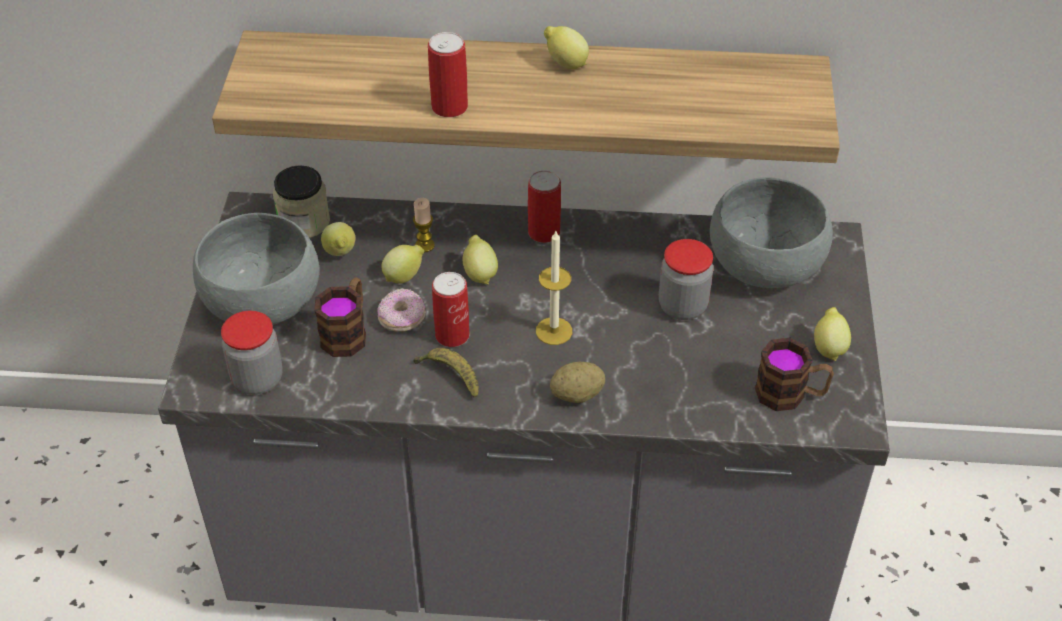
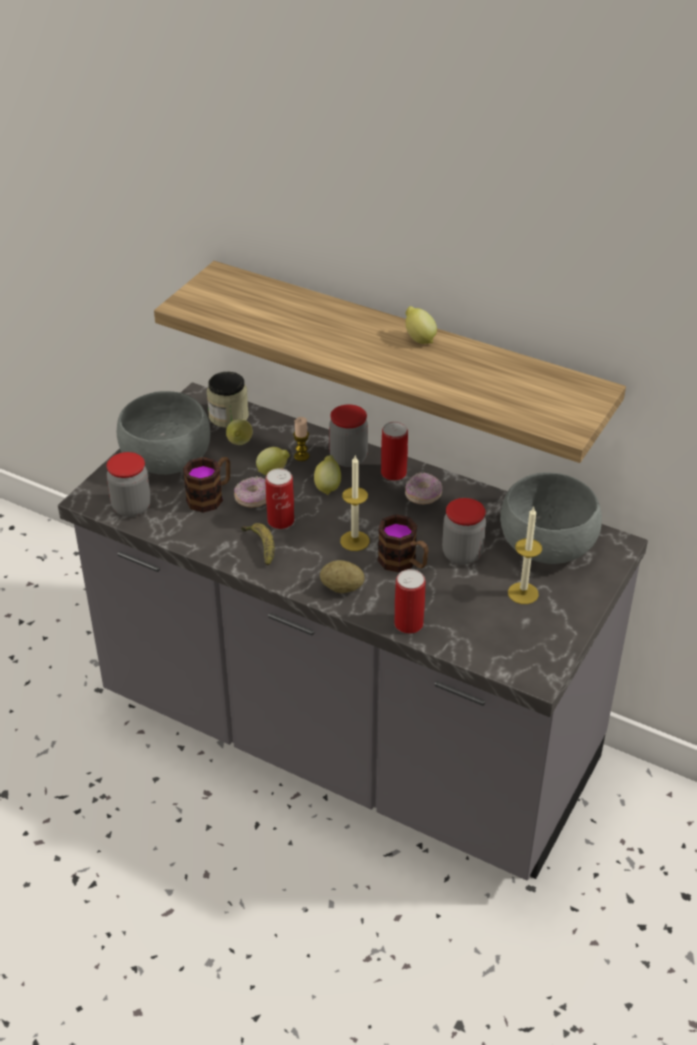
camera: 25 degrees right, 5 degrees down
can [428,32,468,117] -> can moved to [394,569,425,634]
mug [755,338,834,411] -> mug moved to [377,514,429,572]
lemon [814,307,851,361] -> none
none -> jar [329,404,368,467]
none -> donut [405,473,442,504]
none -> candle [508,507,542,604]

